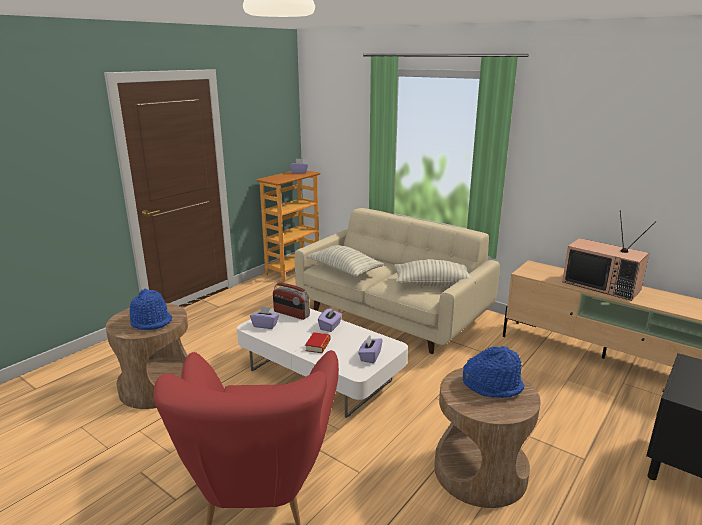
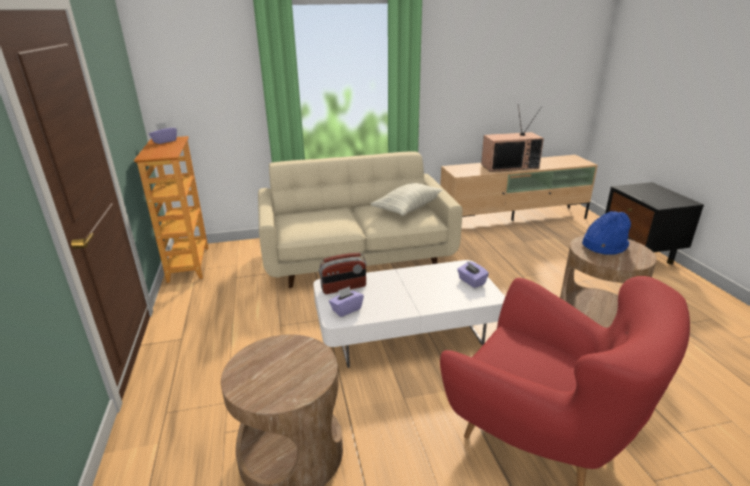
camera: 50 degrees left, 5 degrees up
blue hat [129,289,172,330] -> none
book [305,332,331,353] -> none
pillow [306,245,384,277] -> none
purple tissue box [318,308,342,332] -> none

